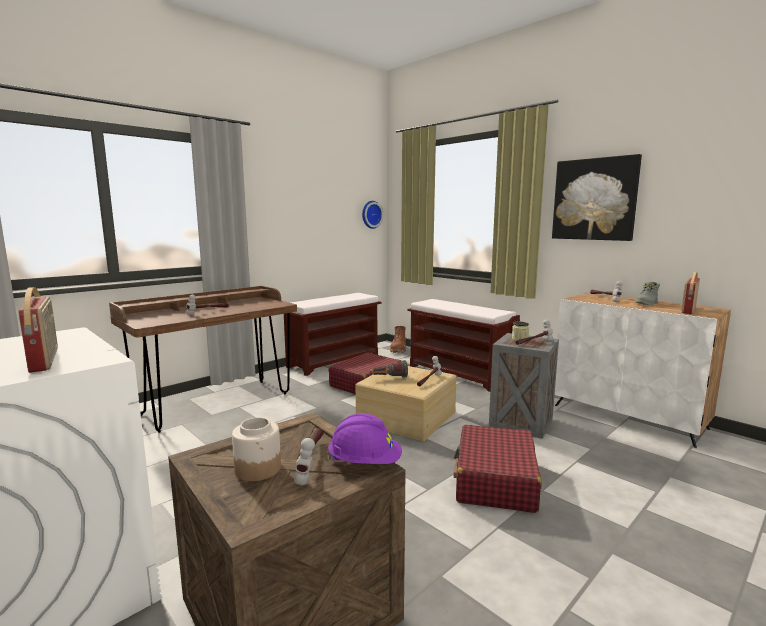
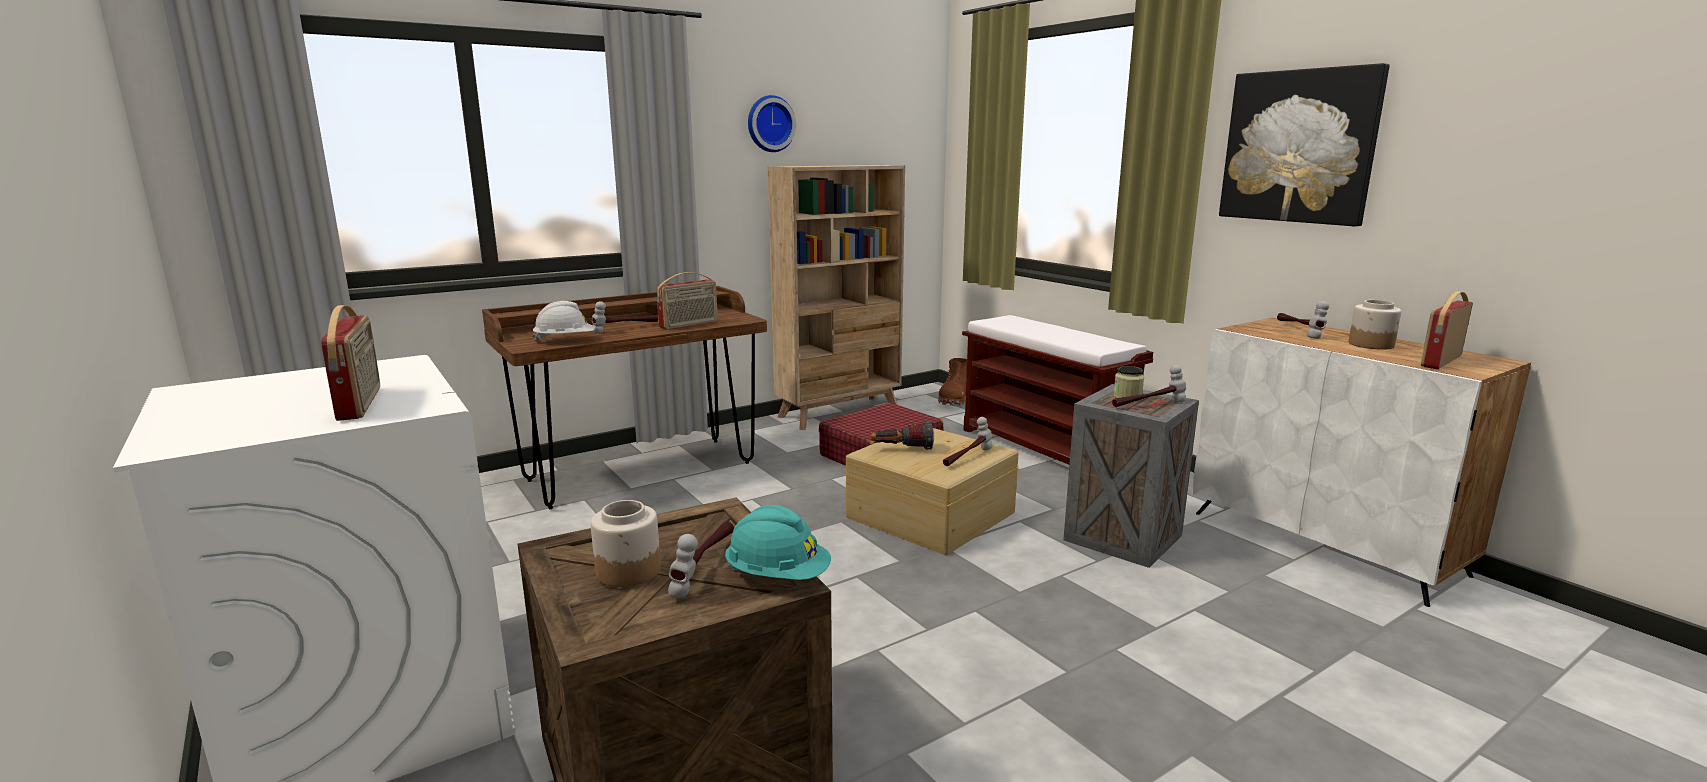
camera: 10 degrees right, 5 degrees up
brown bench [284,293,381,376] -> beige bookcase [768,165,905,430]
purple hard hat [327,413,402,464] -> turquoise hard hat [725,505,831,580]
wall clock [362,201,383,229] -> wall clock moved to [748,95,796,152]
red suitcase [453,425,542,513] -> none
grey boot [635,282,660,306] -> jar [1349,300,1401,350]
none -> white hard hat [532,301,595,343]
none -> radio [657,272,718,329]

